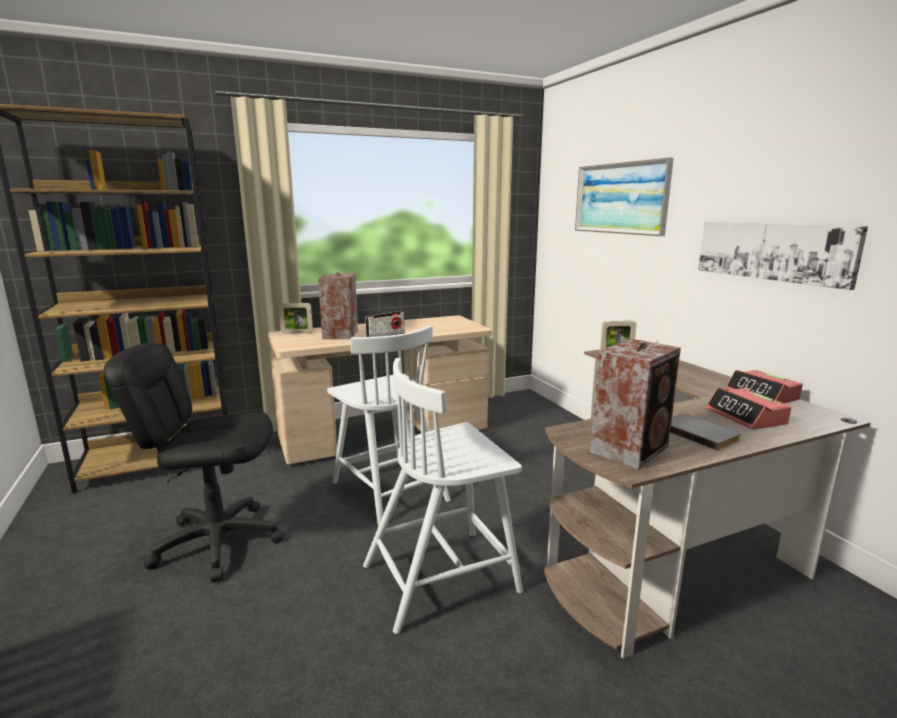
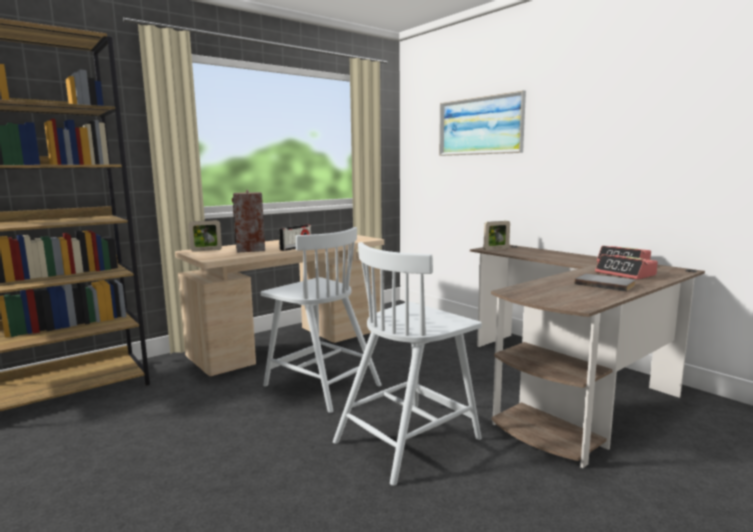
camera: 15 degrees left, 5 degrees down
black office chair [104,343,285,583] -> none
speaker [590,339,681,469] -> none
picture [698,221,868,290] -> none

